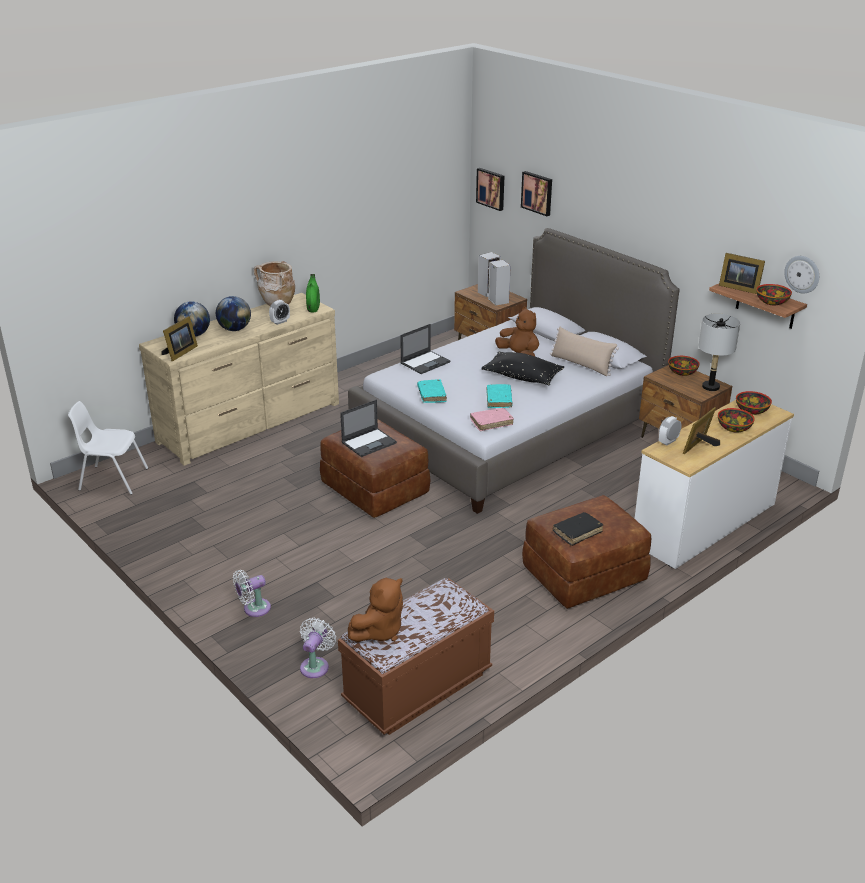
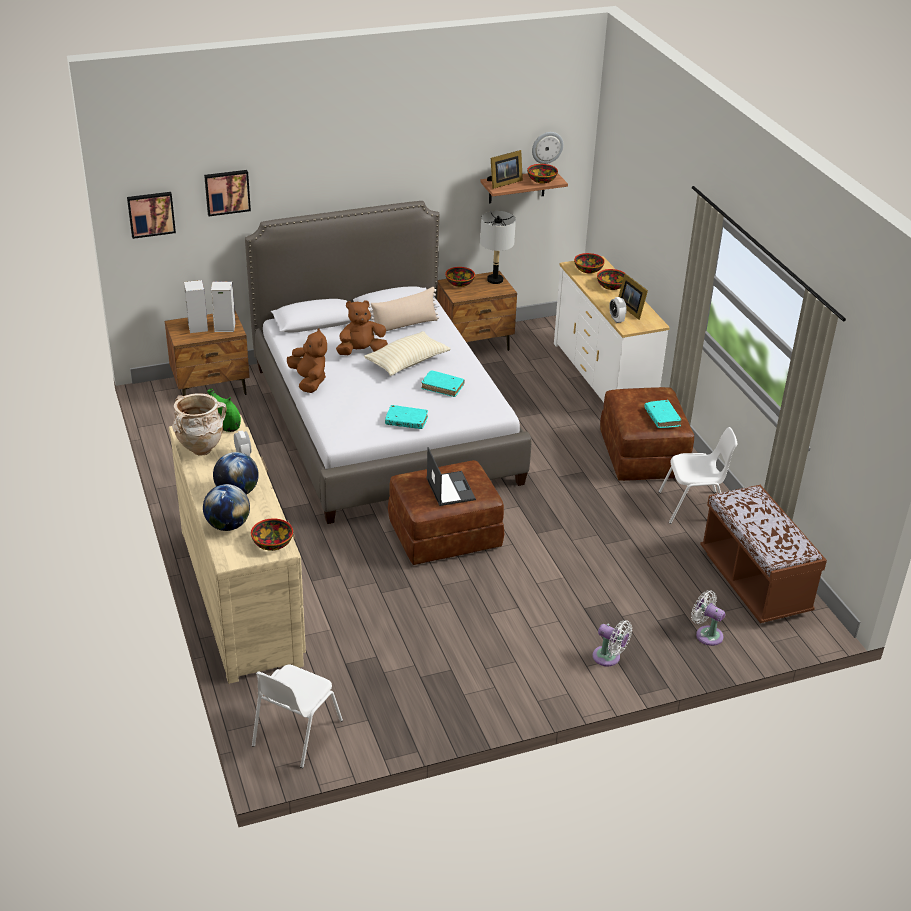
camera: 70 degrees left, 5 degrees up
picture frame [162,316,198,361] -> bowl [251,518,293,551]
white fan [233,570,271,617] -> white fan turned 45 degrees counterclockwise [592,620,632,666]
brown plush toy [348,578,403,642] -> brown plush toy moved to [287,328,327,393]
laptop [400,324,450,374] -> none
pink book [470,408,514,431] -> none
black pillow [481,352,564,385] -> beige pillow [364,331,451,376]
black book [553,512,603,546] -> turquoise book [644,400,681,428]
none -> white chair [659,427,738,524]

